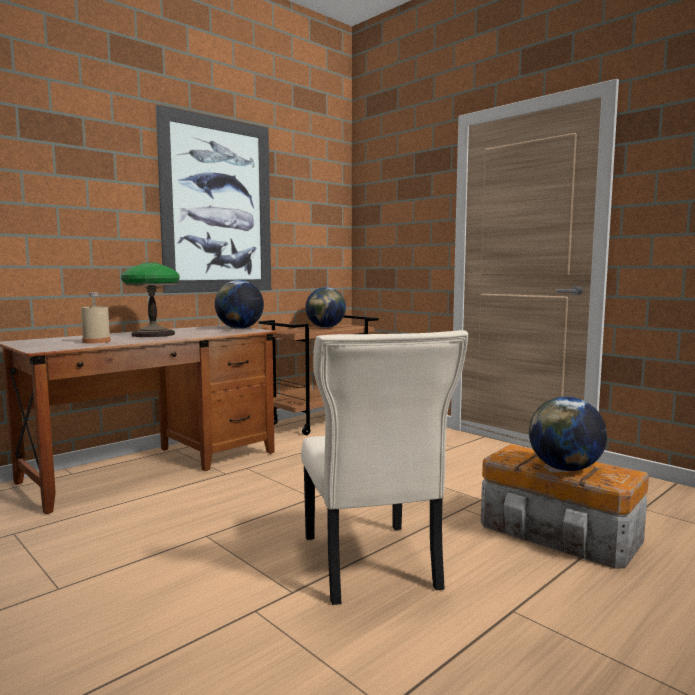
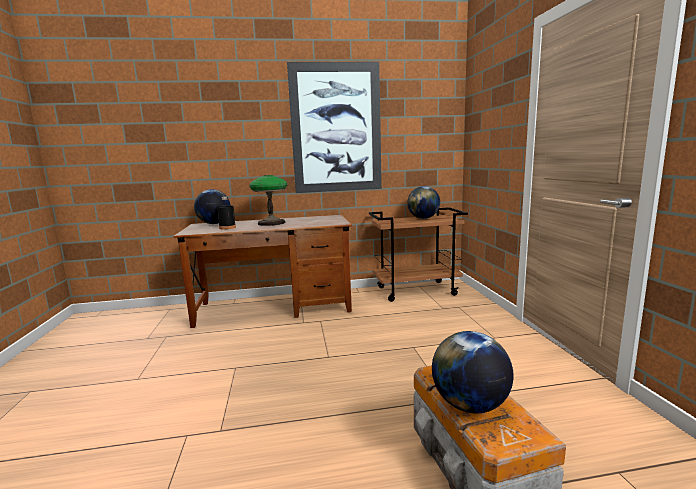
camera: 35 degrees right, 5 degrees up
beige bottle [81,292,111,343] -> black bottle [217,197,236,229]
globe [215,280,264,329] -> globe moved to [194,189,231,224]
beige chair [301,330,468,605] -> none

